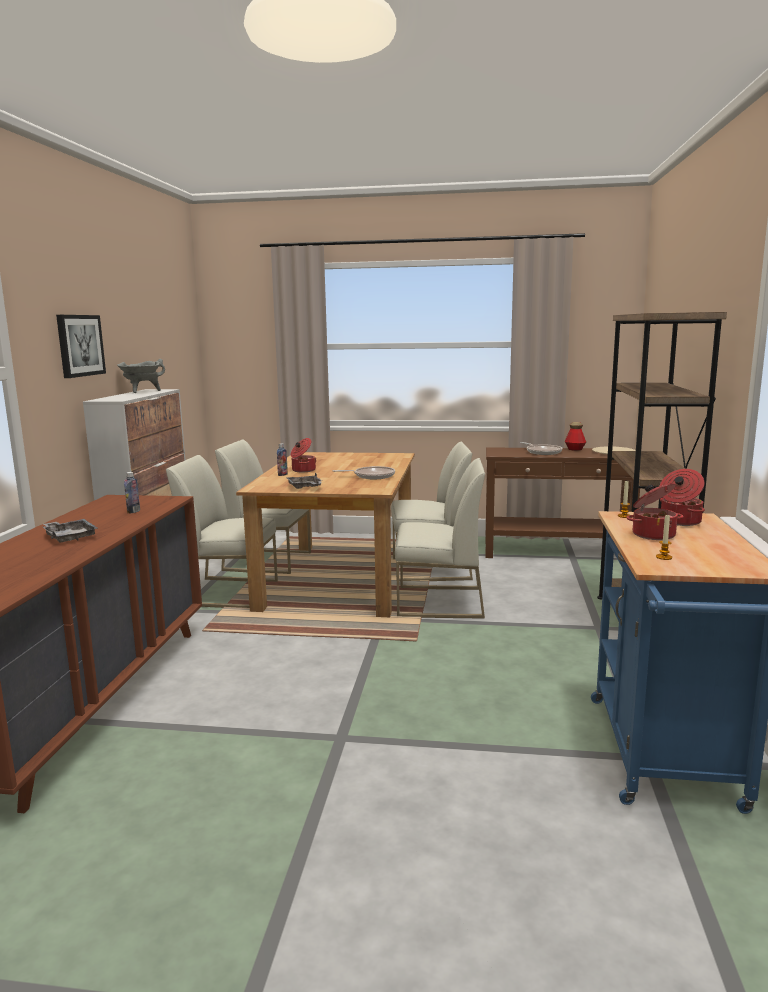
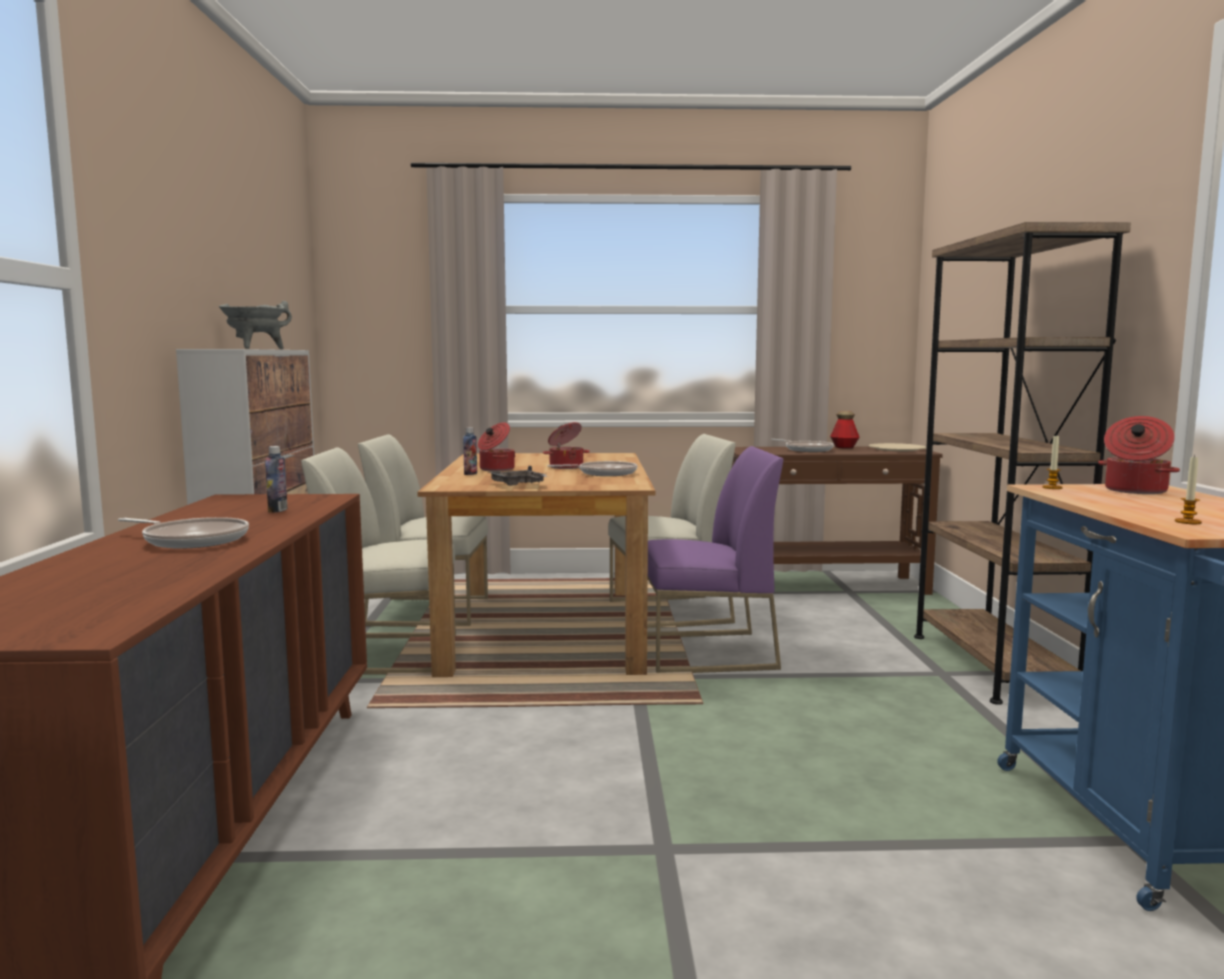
camera: 10 degrees left, 5 degrees down
grey tray [43,519,98,542] -> frying pan [118,517,249,549]
picture [56,315,106,378] -> none
white chair [395,458,485,619] -> purple chair [647,446,783,673]
cooking pot [626,483,684,540] -> cooking pot moved to [543,422,590,469]

